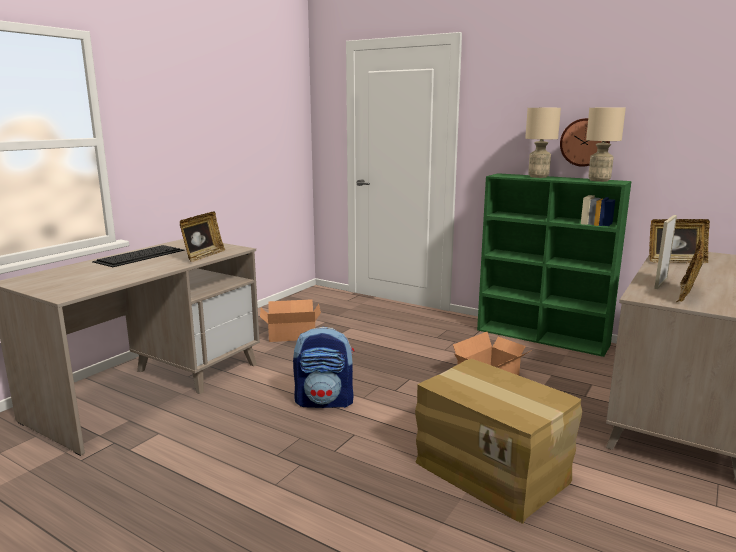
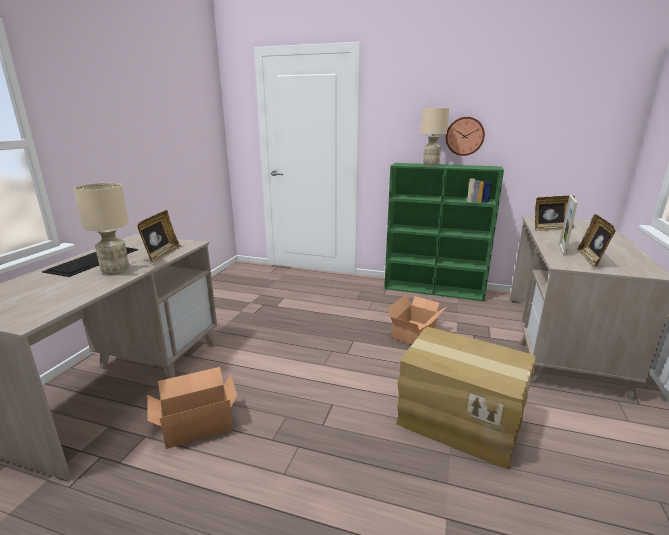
camera: 15 degrees left, 5 degrees up
cardboard box [260,299,321,342] -> cardboard box moved to [147,367,238,449]
backpack [293,327,354,408] -> none
beige table lamp [586,108,626,182] -> beige table lamp moved to [73,183,129,275]

